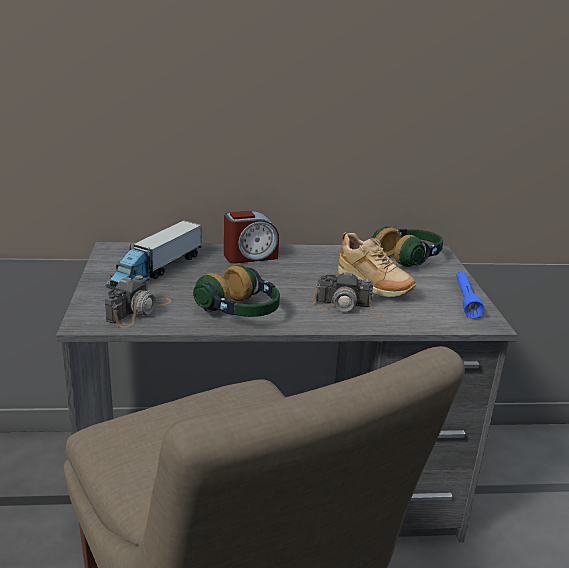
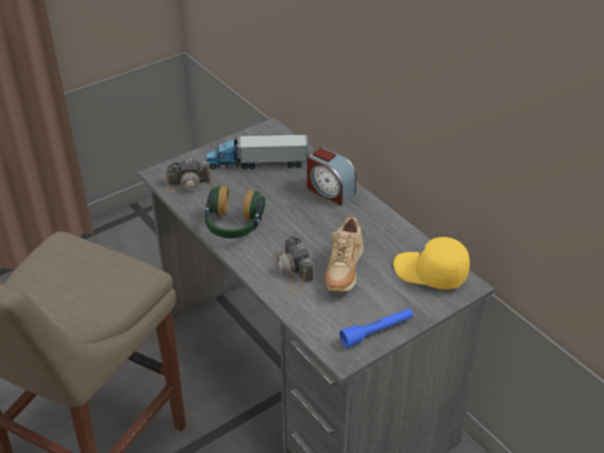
camera: 60 degrees right, 15 degrees up
headphones [372,227,443,267] -> yellow cap [393,237,470,290]

